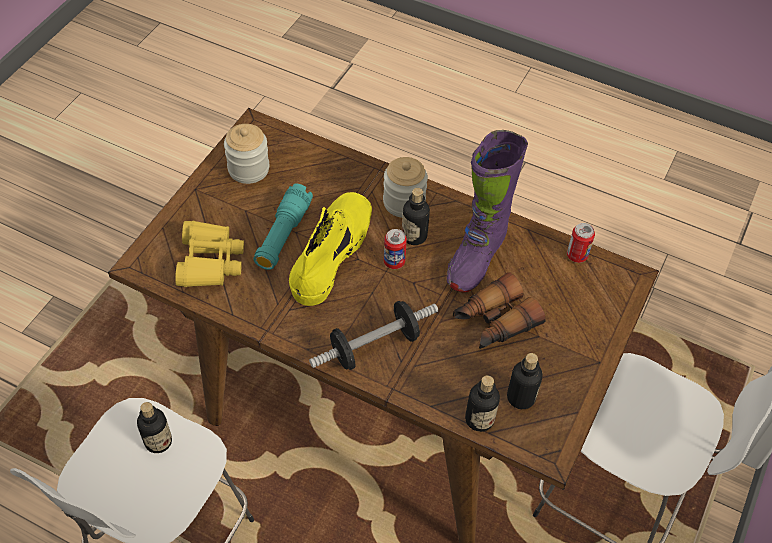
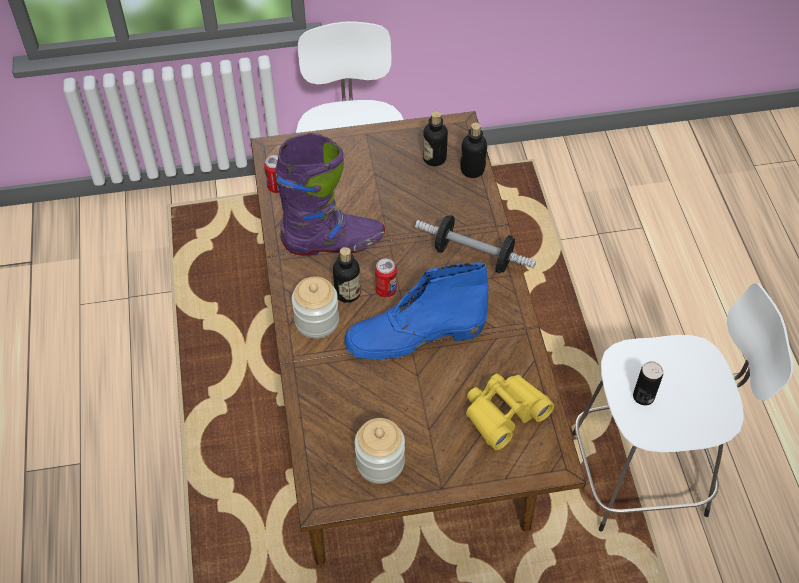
camera: 125 degrees left, 0 degrees up
bottle [137,402,172,453] -> can [633,361,663,405]
turquoise flashlight [254,184,313,270] -> none
yellow boot [289,192,372,306] -> blue boot [344,263,489,361]
binoculars [453,272,546,349] -> none

